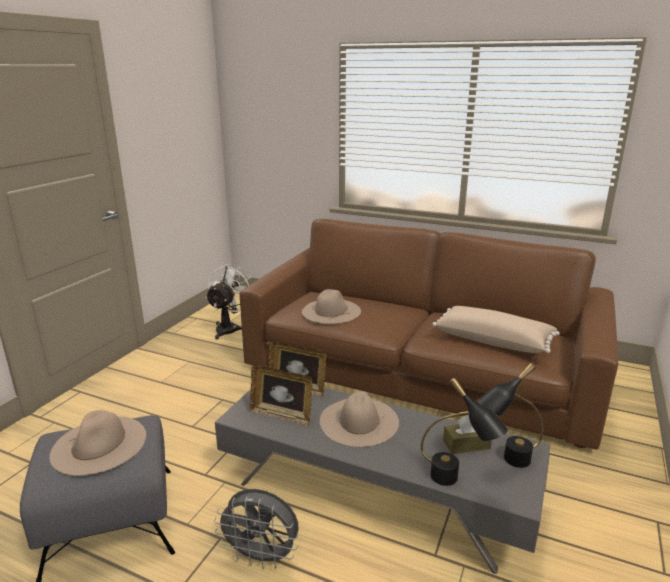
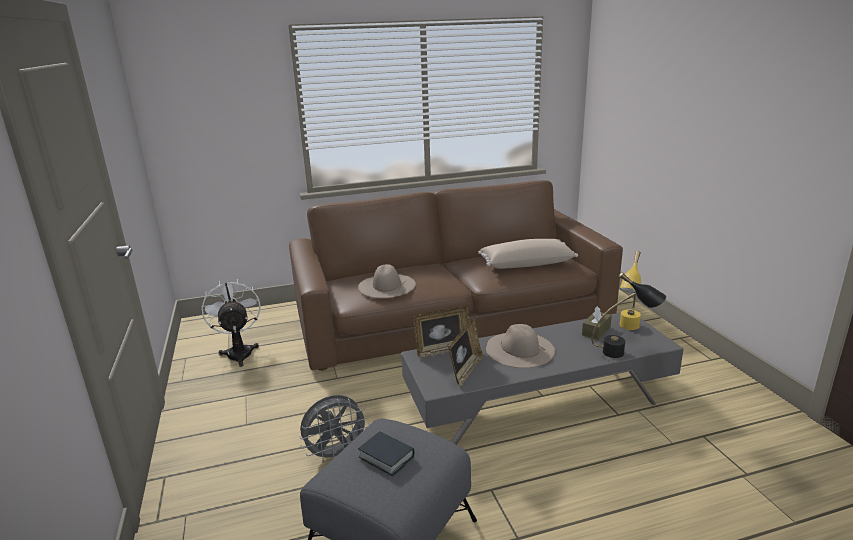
camera: 40 degrees left, 0 degrees up
beige hat [49,410,146,476] -> book [358,431,414,476]
grey fan [214,489,299,569] -> grey fan moved to [299,395,370,463]
picture frame [249,365,312,426] -> picture frame turned 45 degrees counterclockwise [448,318,484,387]
black table lamp [477,363,543,468] -> yellow table lamp [620,251,641,330]

